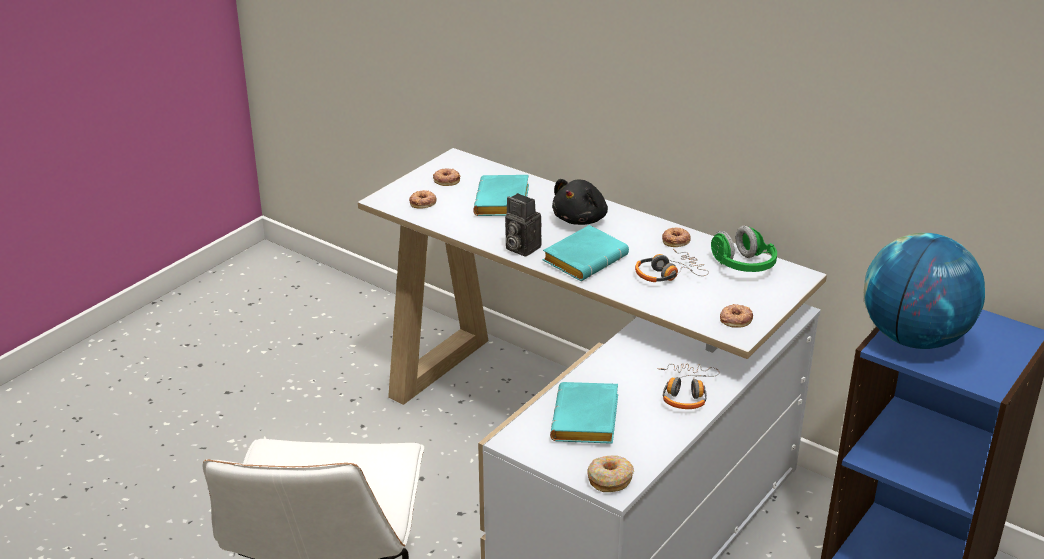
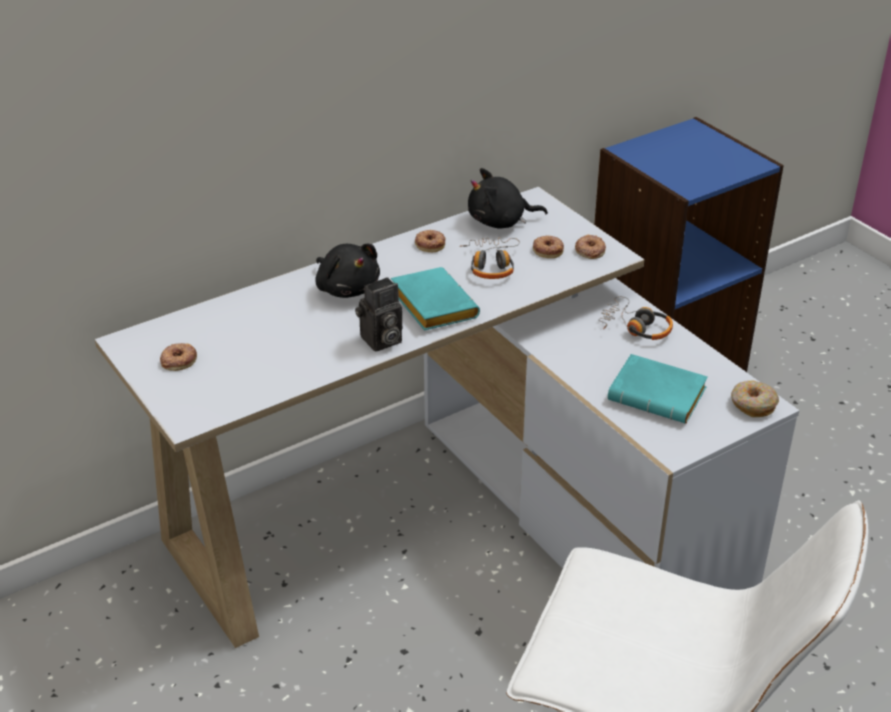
camera: 70 degrees left, 5 degrees up
donut [409,190,437,209] -> donut moved to [533,236,564,258]
turquoise book [473,175,529,216] -> none
green headphones [711,226,777,272] -> black plush toy [468,168,548,229]
globe [864,233,985,349] -> none

